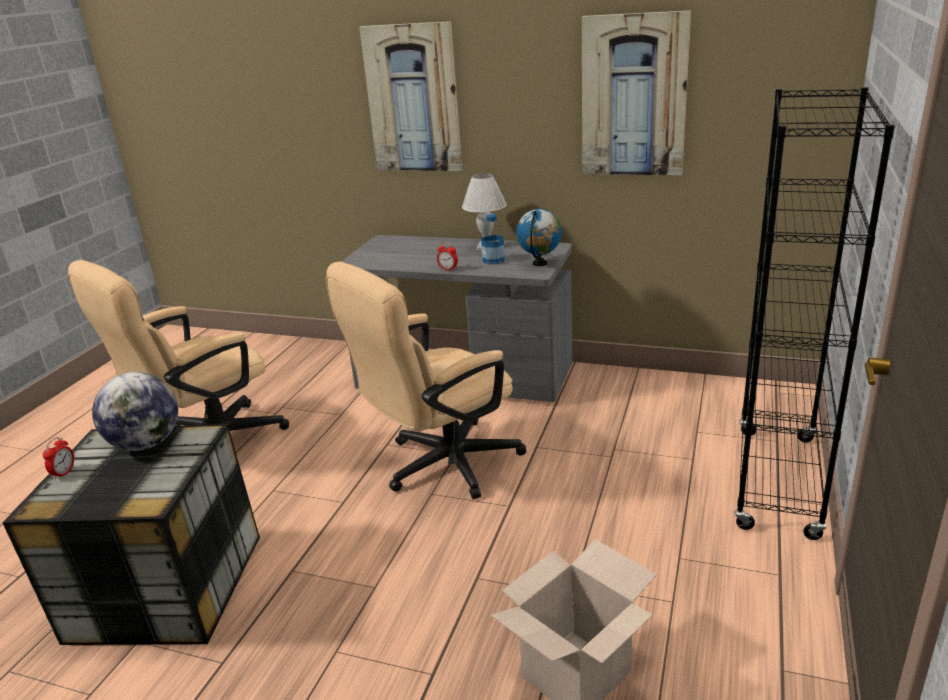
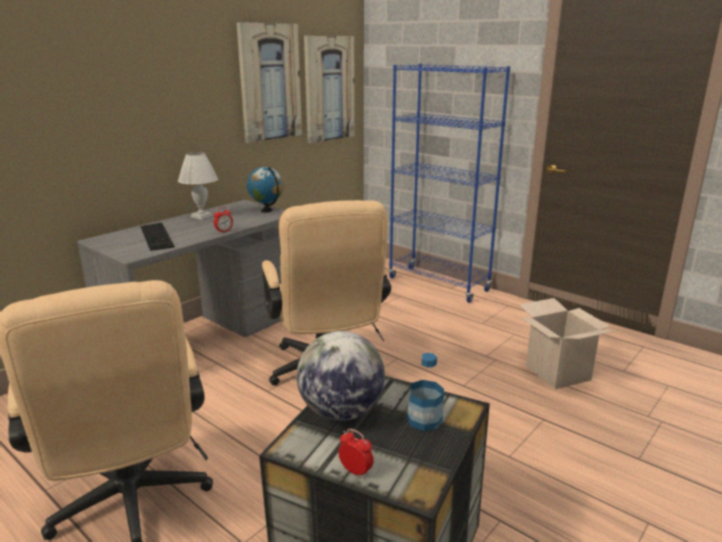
camera: 70 degrees left, 5 degrees down
picture [359,21,462,171] -> picture moved to [304,36,355,143]
bottle [481,214,505,264] -> bottle moved to [407,353,444,431]
black bookcase [734,87,895,540] -> blue bookcase [388,64,510,303]
none -> keyboard [141,223,174,251]

